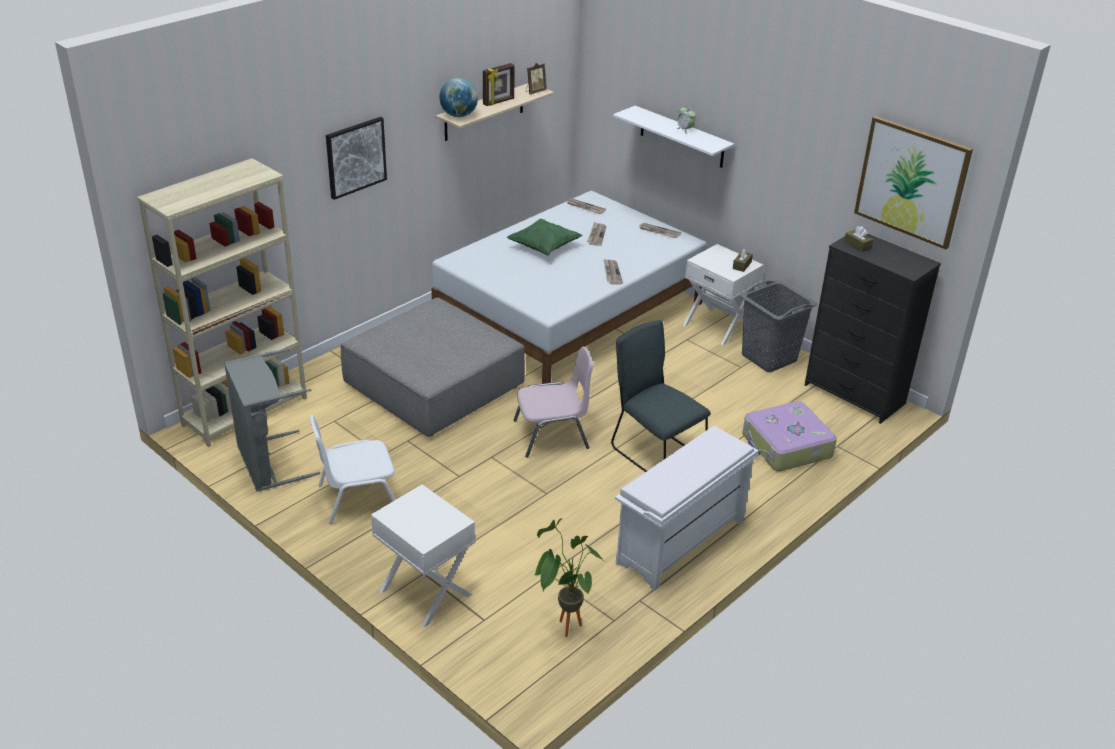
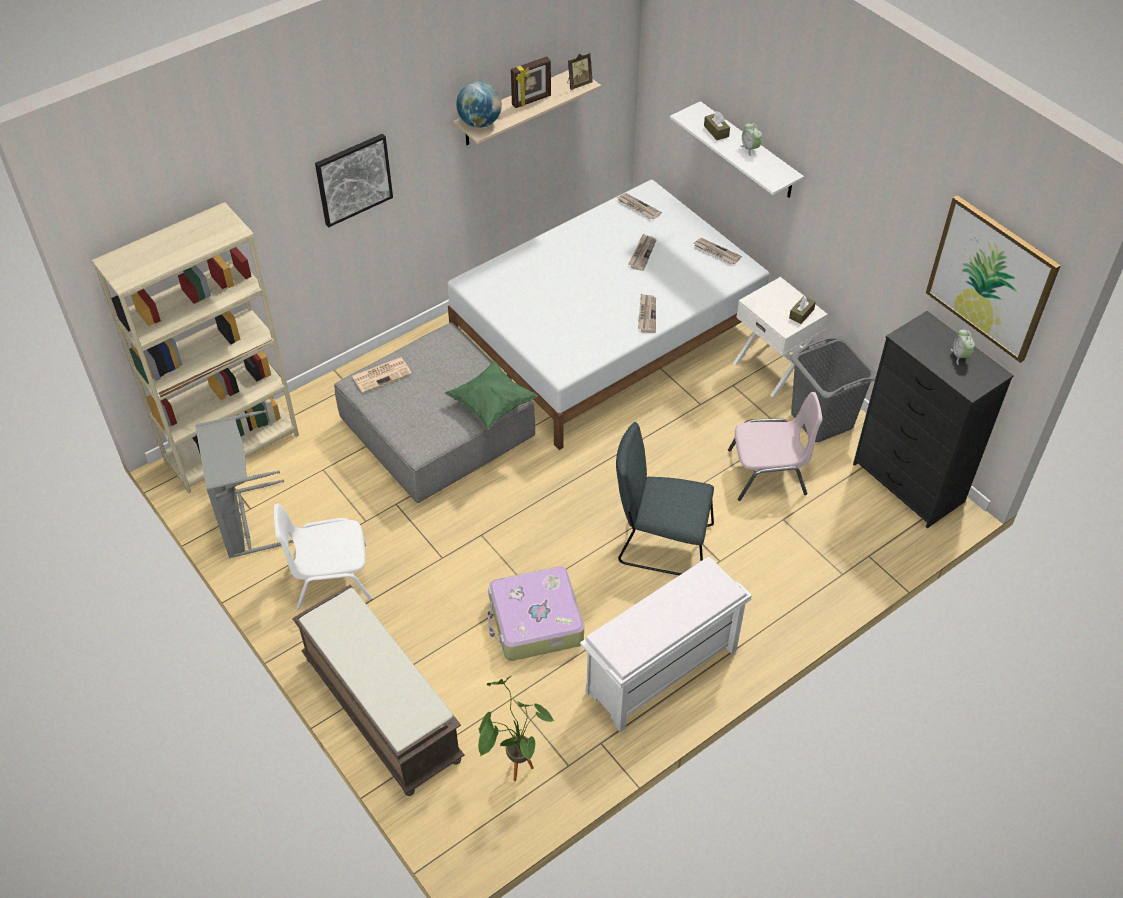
camera: 10 degrees right, 15 degrees up
white nightstand [371,484,475,627] -> brown bench [292,585,465,796]
green pillow [506,219,582,255] -> green pillow moved to [445,361,538,430]
pink chair [513,347,593,458] -> pink chair moved to [728,392,822,501]
grey chair [611,320,711,472] -> grey chair turned 45 degrees counterclockwise [616,422,714,575]
suitcase [742,401,837,472] -> suitcase moved to [487,566,584,661]
brown tissue box [844,226,873,252] -> brown tissue box moved to [704,111,730,140]
none -> newspaper [352,357,412,393]
none -> alarm clock [951,329,975,365]

